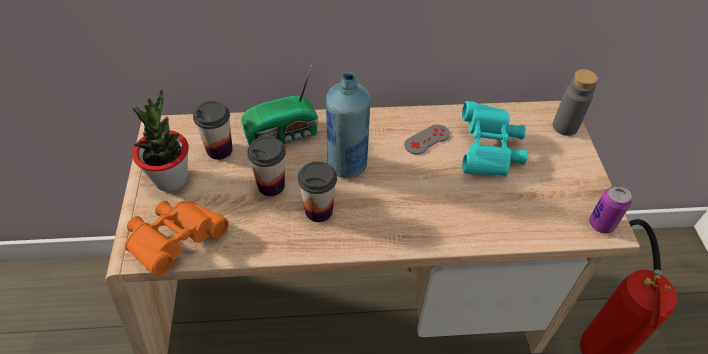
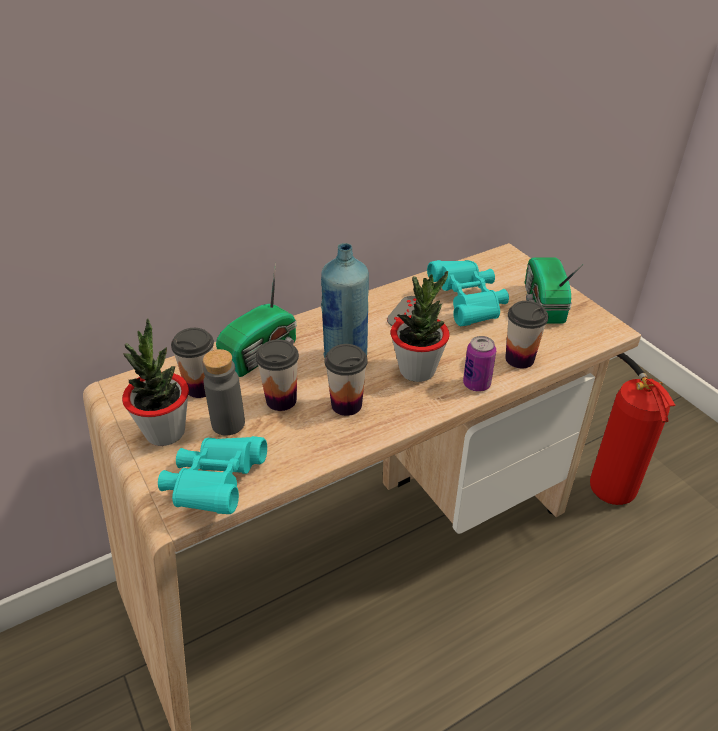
camera: 25 degrees left, 10 degrees down
orange binoculars [124,201,229,276] -> turquoise binoculars [158,436,267,514]
grey bottle [553,69,598,136] -> grey bottle moved to [203,349,245,436]
can [589,185,632,233] -> can moved to [463,336,496,392]
none -> potted plant [391,271,450,382]
none -> cup [505,301,548,369]
none -> radio [525,257,583,324]

